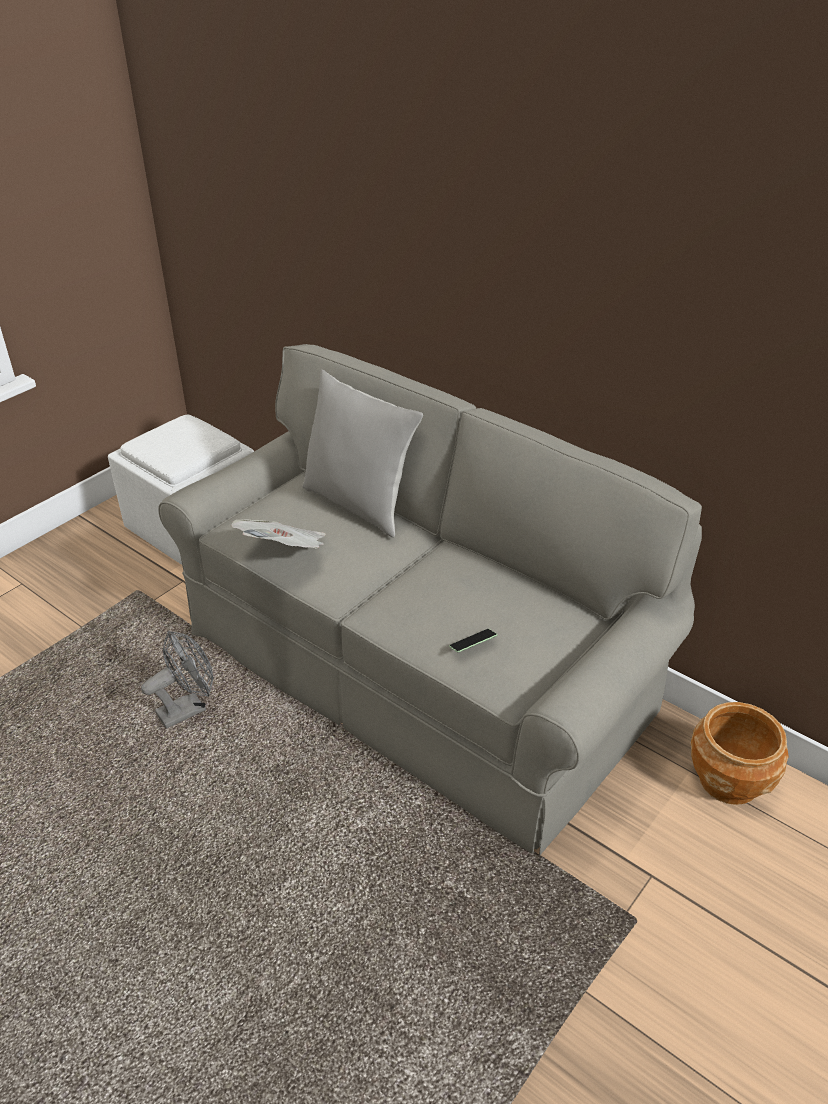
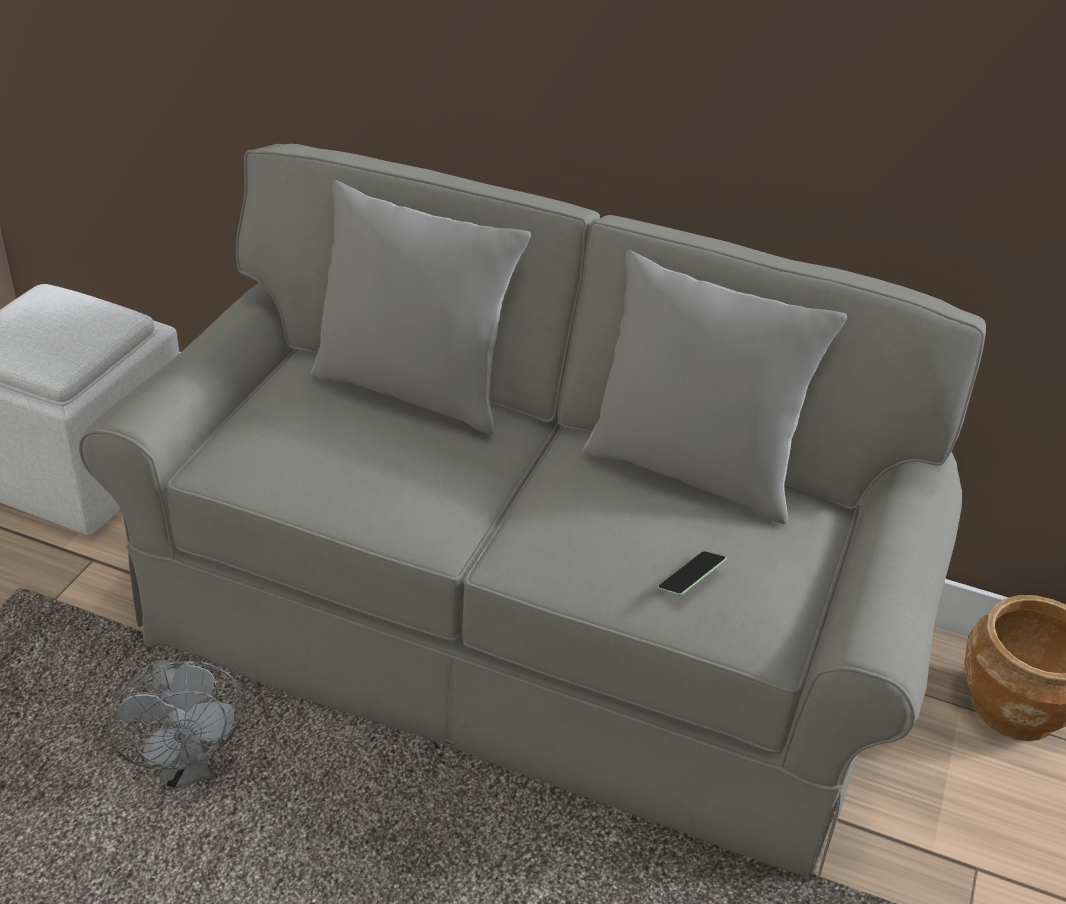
camera: 20 degrees left, 0 degrees up
grey fan [141,631,214,729] -> grey fan turned 120 degrees clockwise [108,660,243,791]
newspaper [231,519,326,549] -> none
none -> grey pillow [583,250,847,524]

